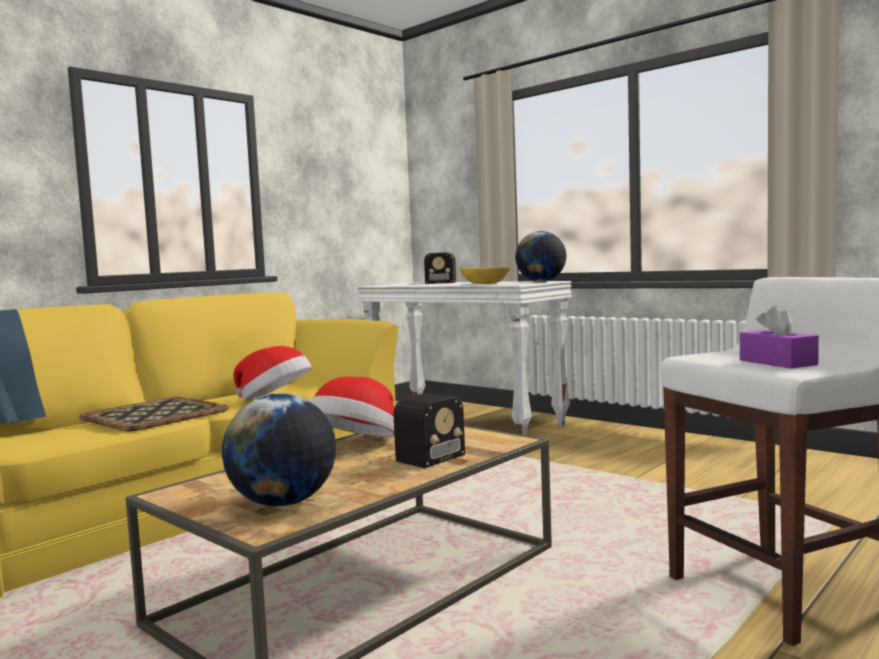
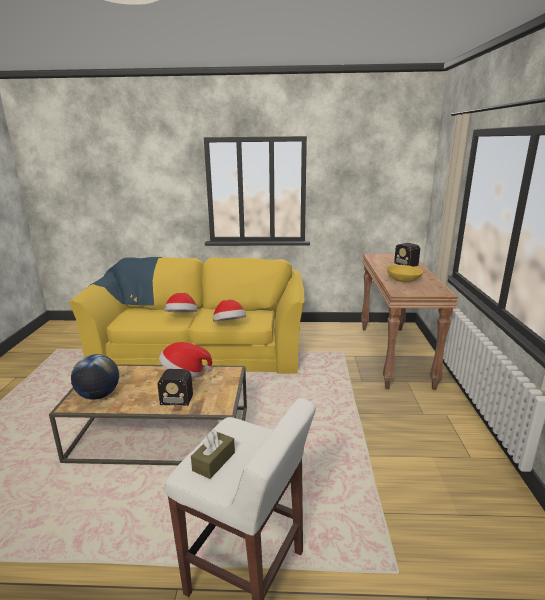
camera: 50 degrees right, 15 degrees up
tray [79,397,229,431] -> hat [165,293,197,312]
white console table [358,281,572,435] -> brown console table [361,254,458,390]
globe [515,231,566,282] -> none
purple tissue box [740,306,819,368] -> brown tissue box [191,430,235,479]

